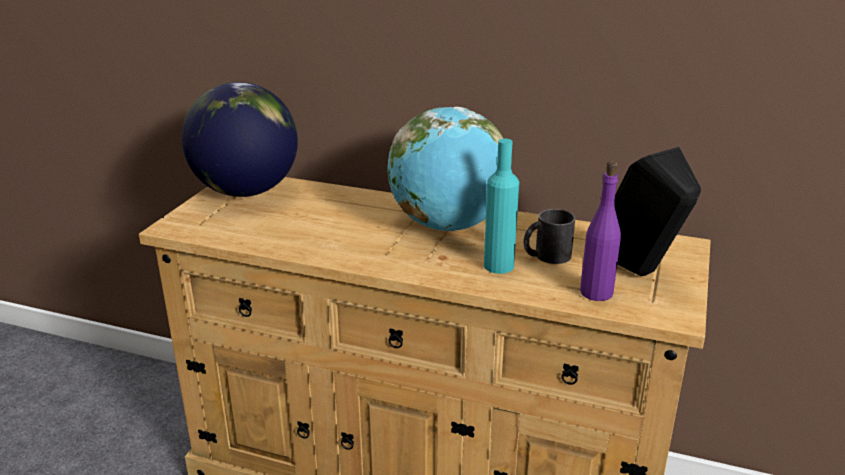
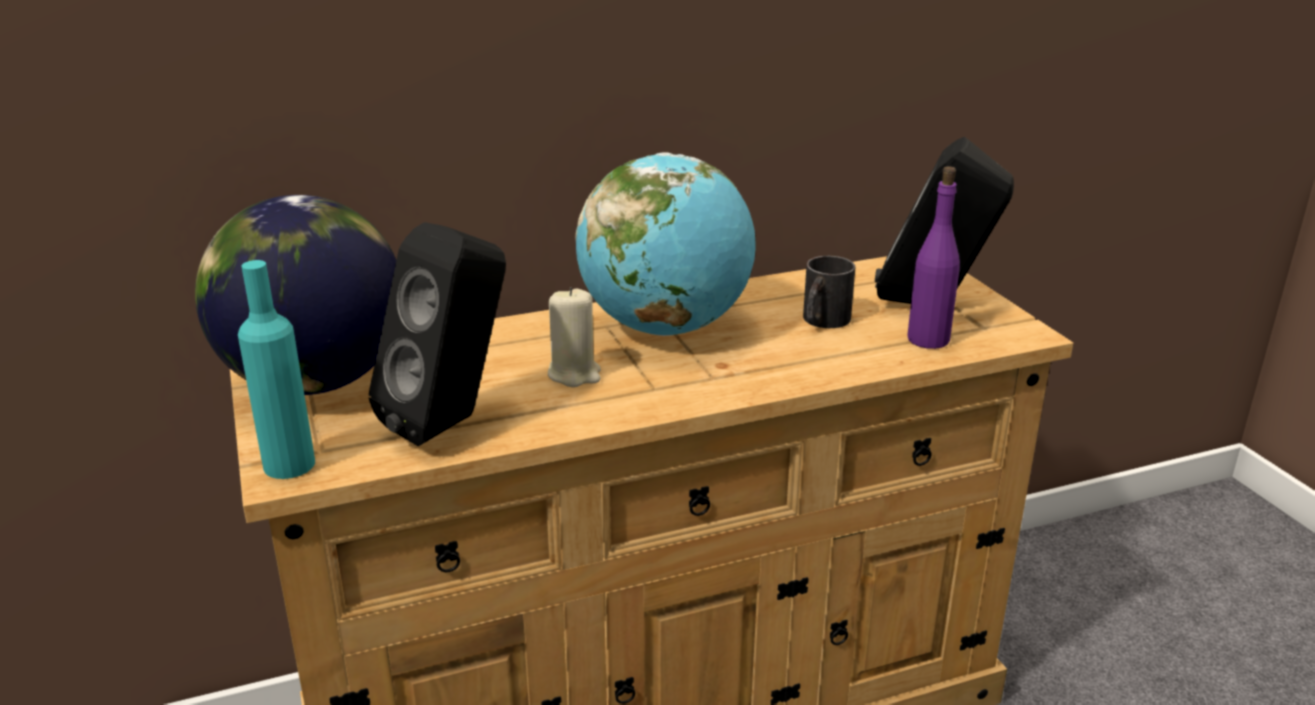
camera: 40 degrees left, 0 degrees up
turquoise bottle [484,139,519,274] -> turquoise bottle moved to [238,260,315,479]
none -> black speaker [369,222,506,446]
none -> beige candle [548,287,601,387]

